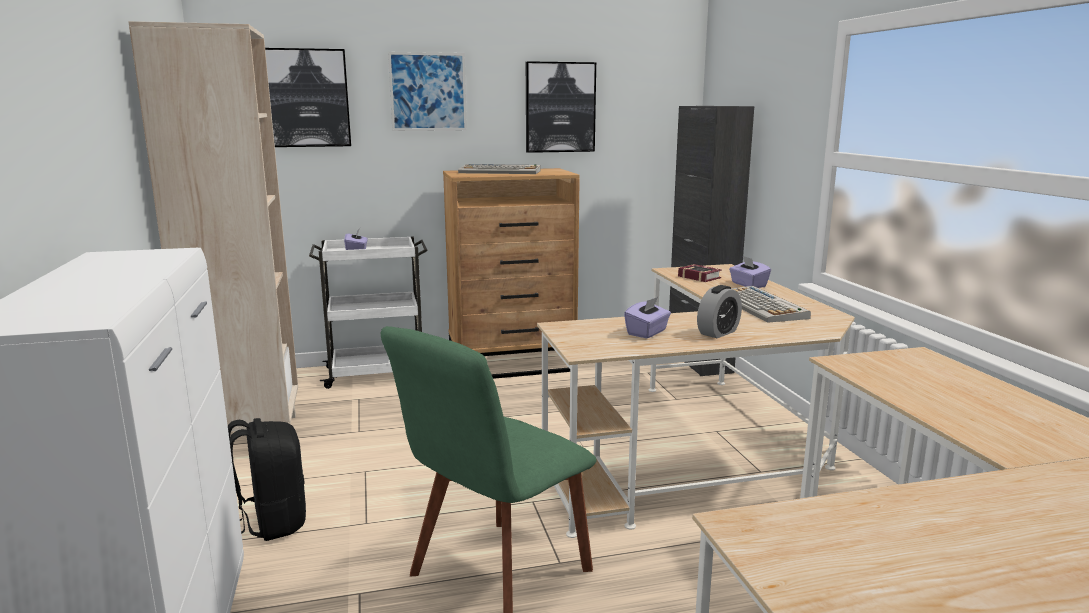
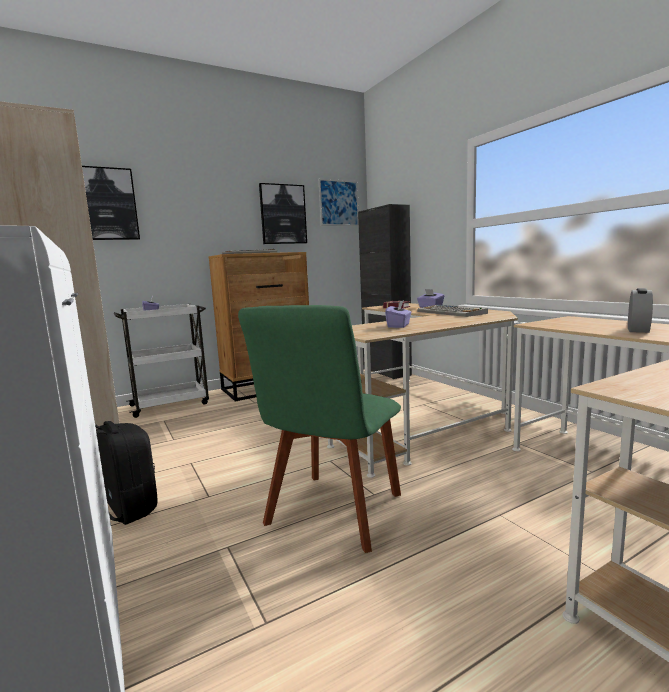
camera: 15 degrees left, 5 degrees down
picture [388,52,467,131] -> picture moved to [319,179,359,226]
alarm clock [697,285,742,338] -> alarm clock moved to [628,288,653,333]

